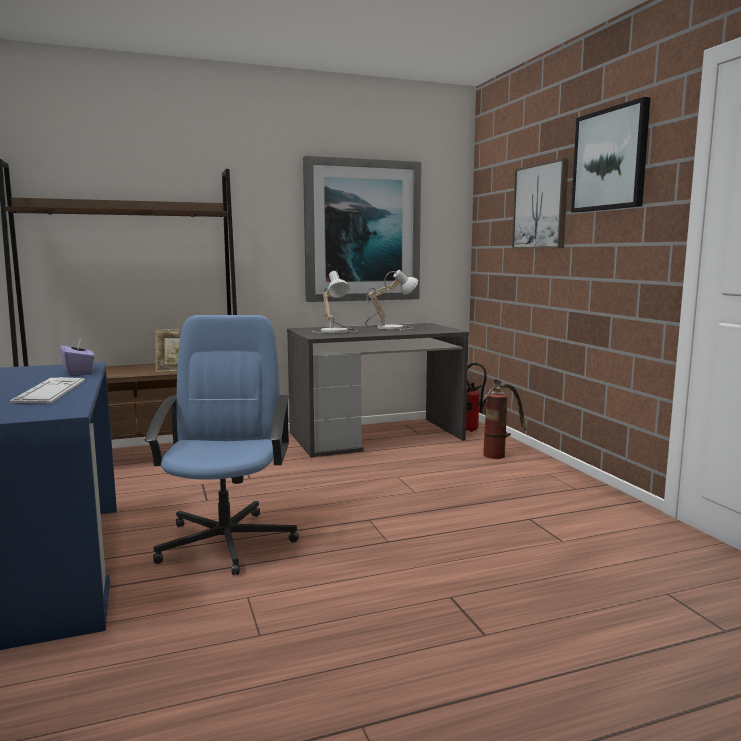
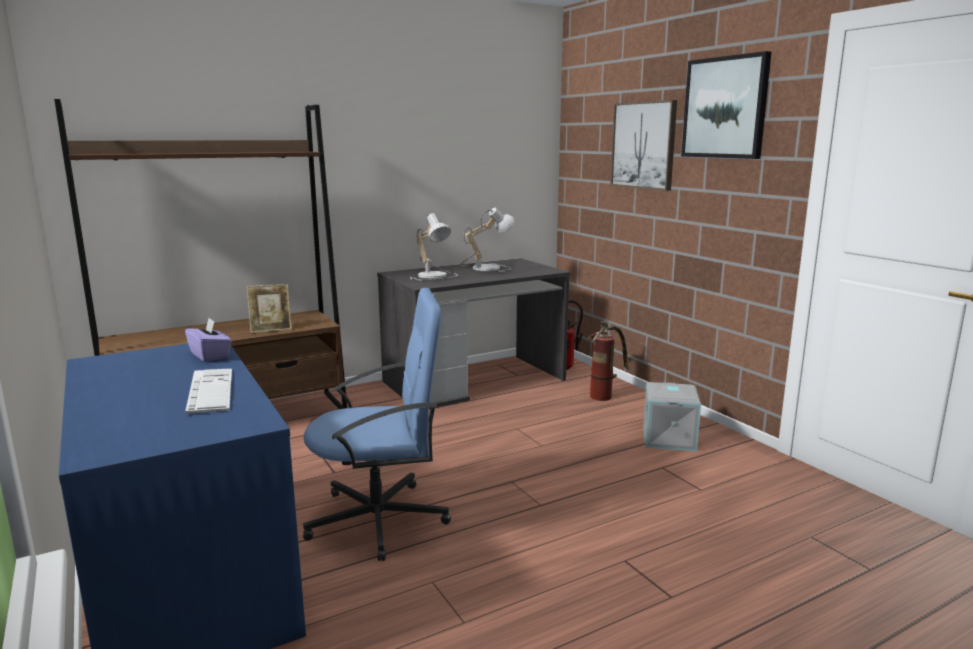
camera: 10 degrees left, 5 degrees up
blue office chair [145,315,299,575] -> blue office chair turned 90 degrees clockwise [303,288,451,561]
picture [303,156,421,302] -> none
none -> grey storage box [643,382,701,451]

